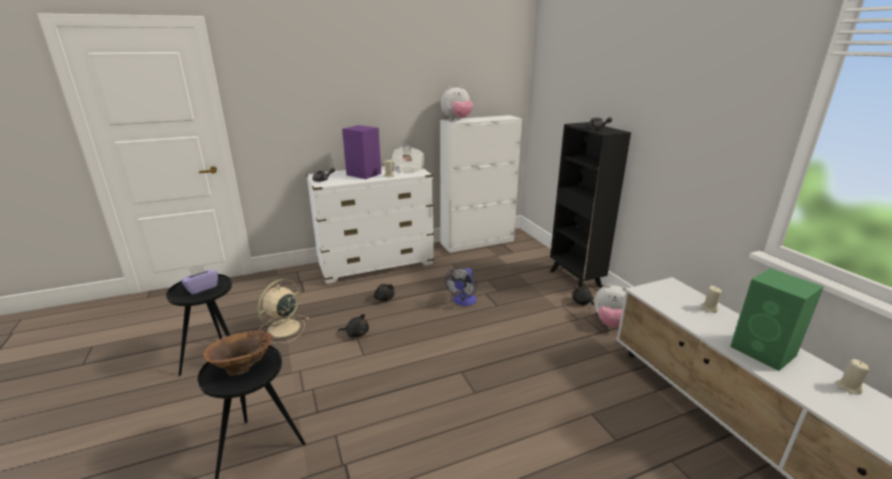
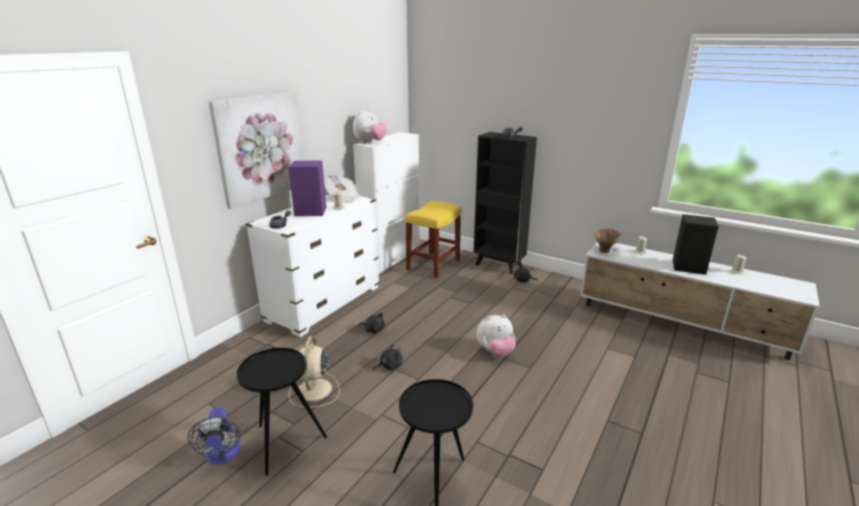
camera: 35 degrees left, 0 degrees up
purple tissue box [181,264,218,295] -> none
brown vase [204,331,273,376] -> brown vase moved to [595,228,621,253]
fan [445,268,477,306] -> fan moved to [188,407,241,464]
plush toy [594,284,626,327] -> plush toy moved to [477,314,516,357]
green speaker [730,268,824,371] -> black speaker [673,214,719,275]
none -> picture [209,92,303,209]
none -> yellow stool [405,201,461,278]

